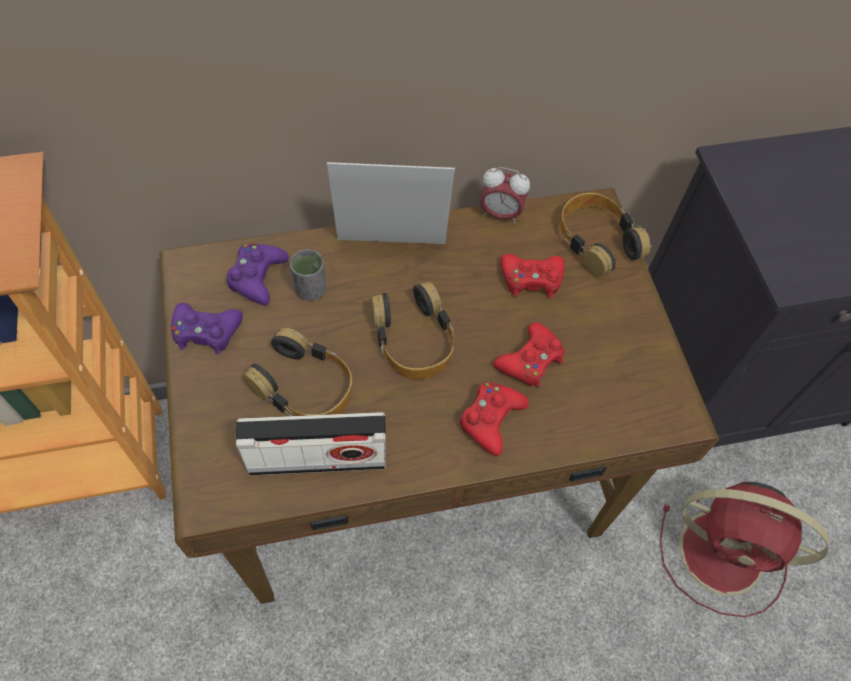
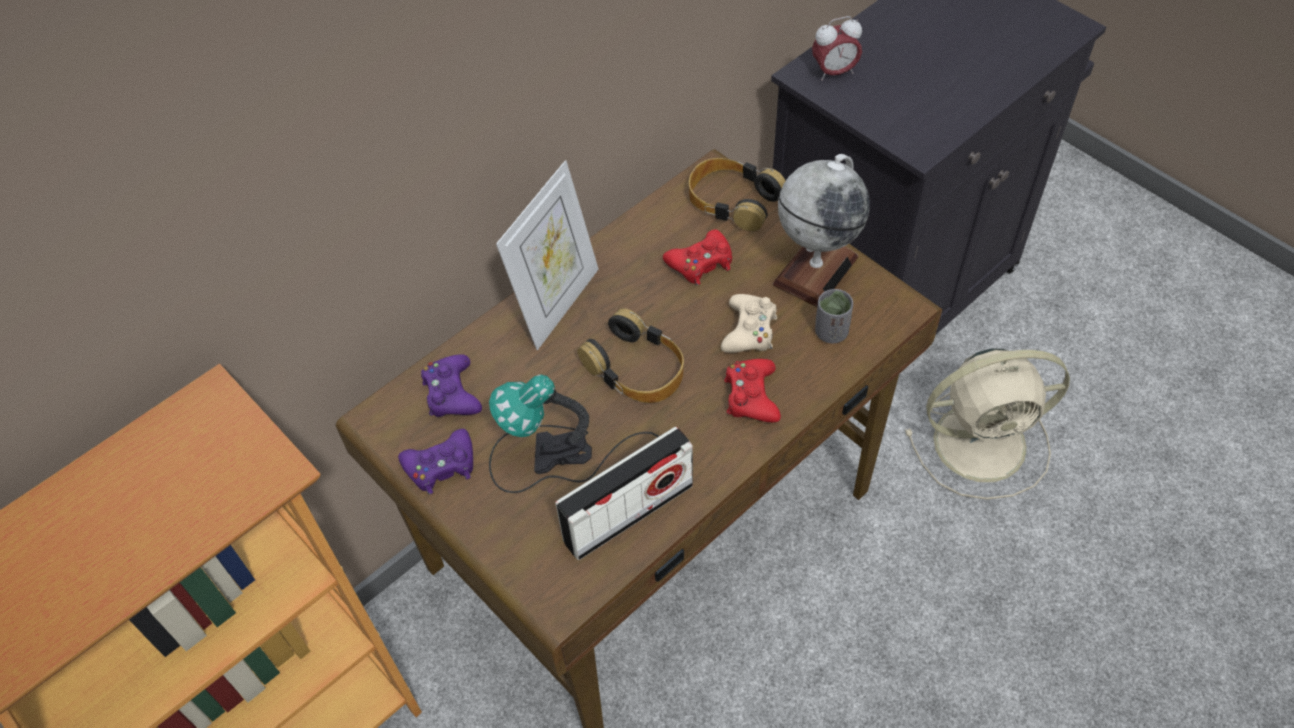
camera: 25 degrees left, 5 degrees down
headphones [242,328,352,416] -> table lamp [489,374,659,493]
grey cup [290,249,327,301] -> grey cup moved to [815,289,853,343]
picture frame [327,162,455,244] -> picture frame turned 150 degrees clockwise [496,160,599,350]
alarm clock [480,167,530,224] -> alarm clock moved to [812,16,862,81]
red game controller [493,322,565,388] -> beige game controller [721,294,777,353]
red fan [660,482,830,617] -> beige fan [905,349,1070,500]
none -> globe [773,154,870,307]

